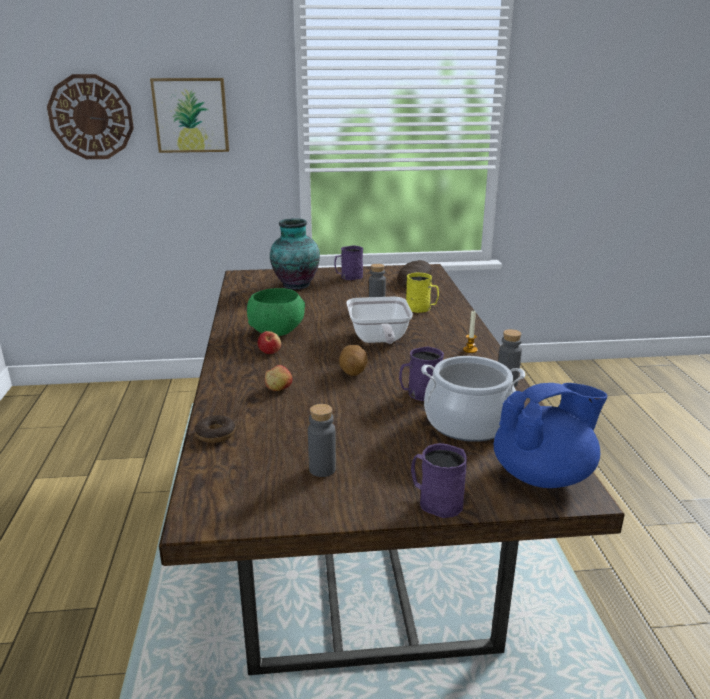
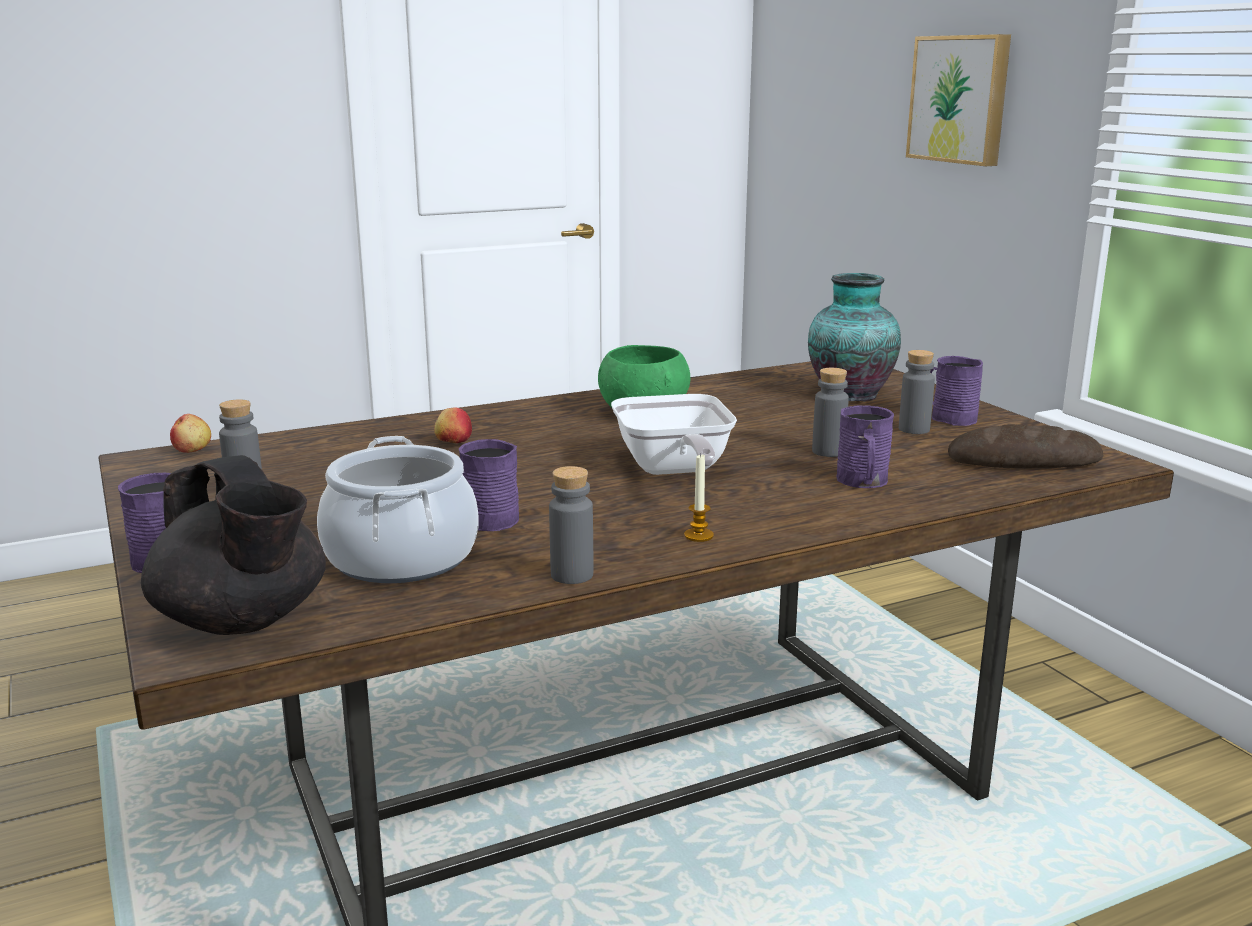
camera: 70 degrees right, 5 degrees down
wall clock [47,74,134,159] -> none
donut [195,415,235,443] -> none
apple [258,331,281,354] -> apple moved to [170,414,211,453]
potato [339,345,368,376] -> none
frying pan [346,297,413,344] -> frying pan turned 75 degrees counterclockwise [611,394,737,475]
yellow mug [406,273,439,313] -> purple mug [836,406,894,488]
blue teapot [494,383,607,488] -> black teapot [141,455,326,635]
none -> grey bottle [899,350,935,434]

